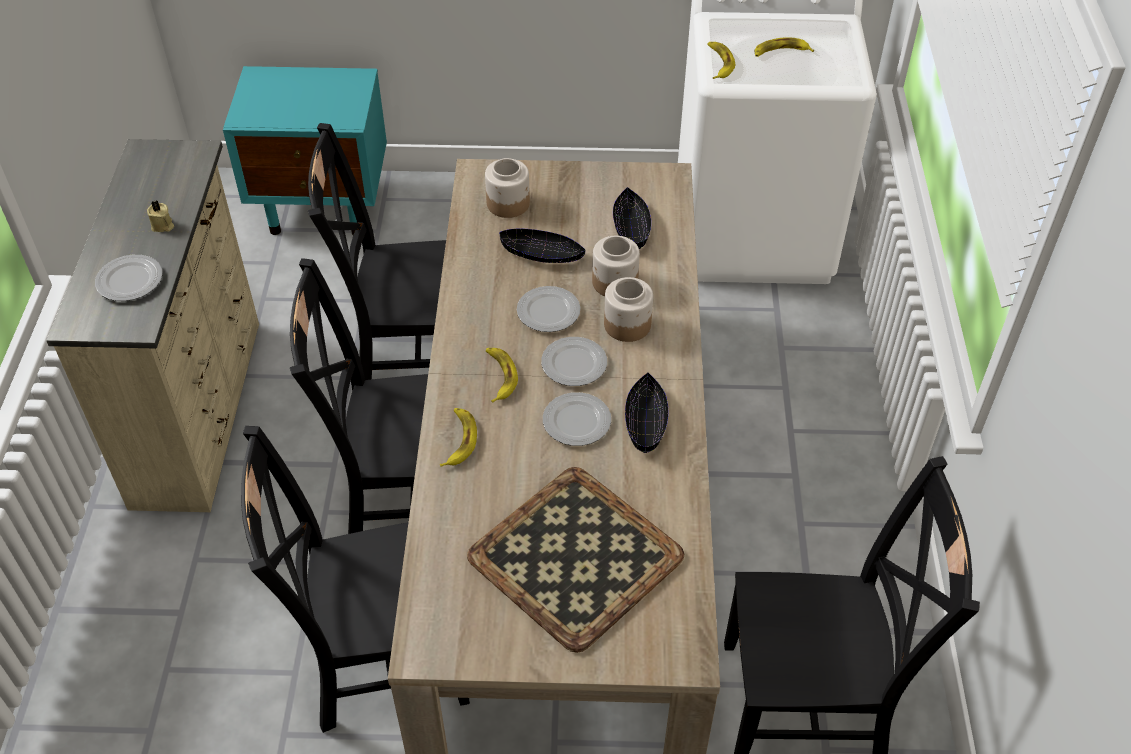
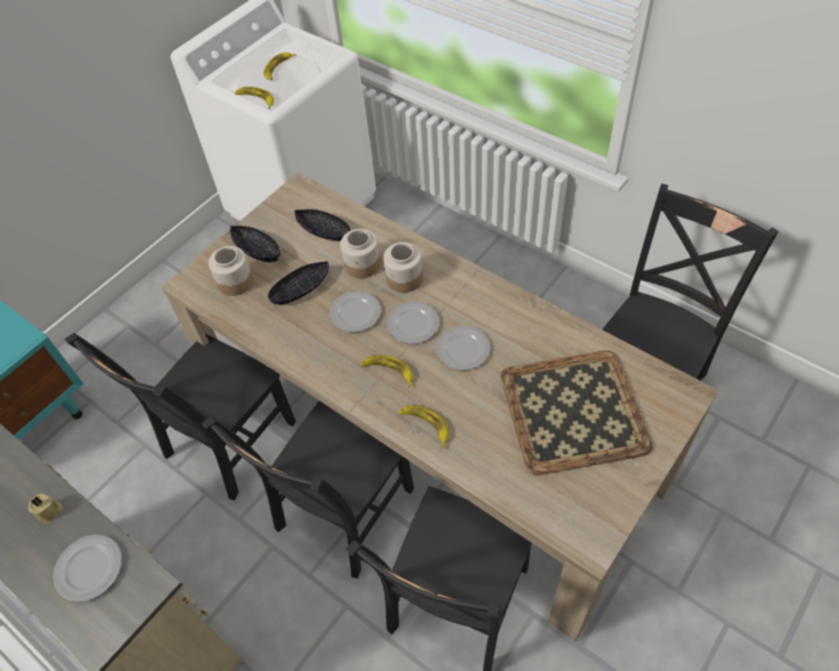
camera: 50 degrees left, 5 degrees up
black bowl [625,372,668,453] -> black bowl moved to [230,226,280,263]

